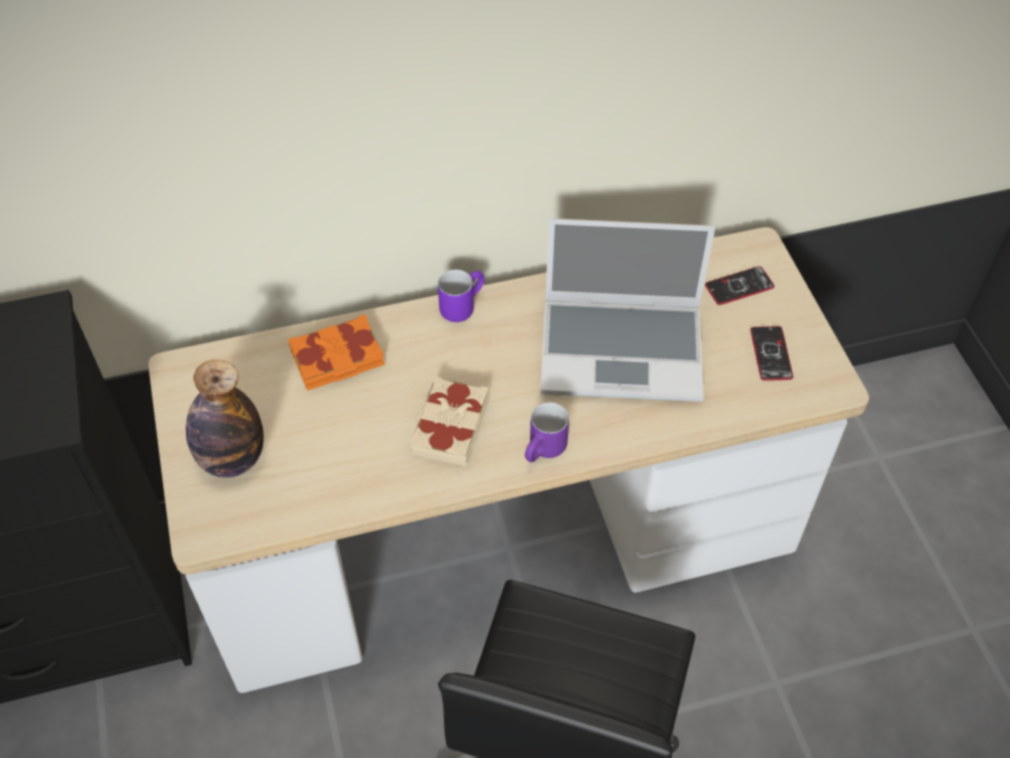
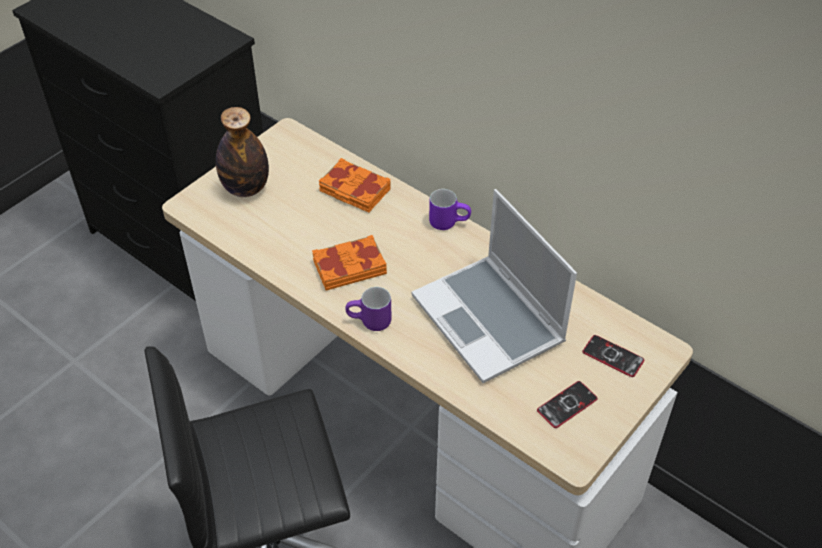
camera: 55 degrees right, 5 degrees down
beige book [410,376,490,466] -> orange book [312,235,387,290]

